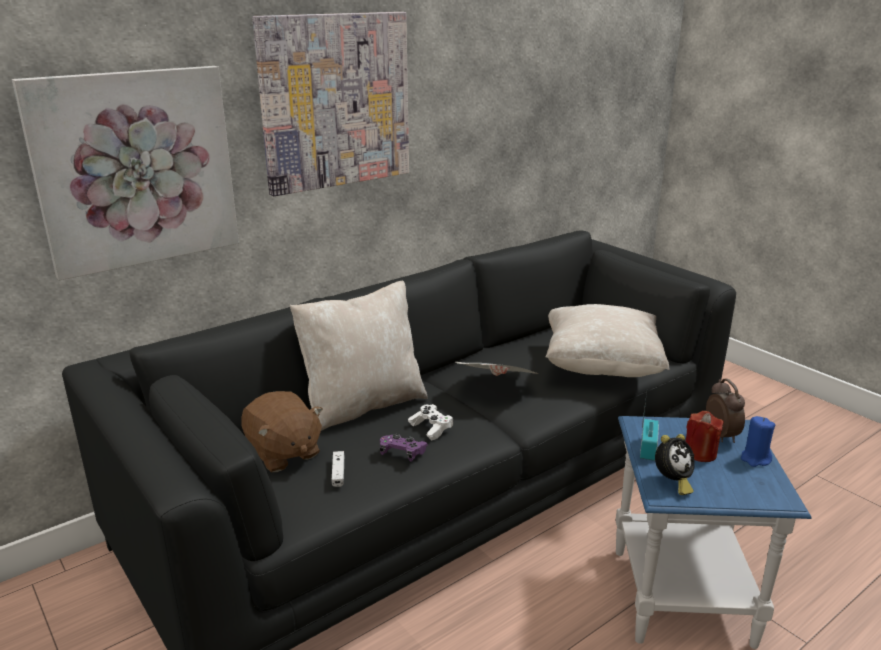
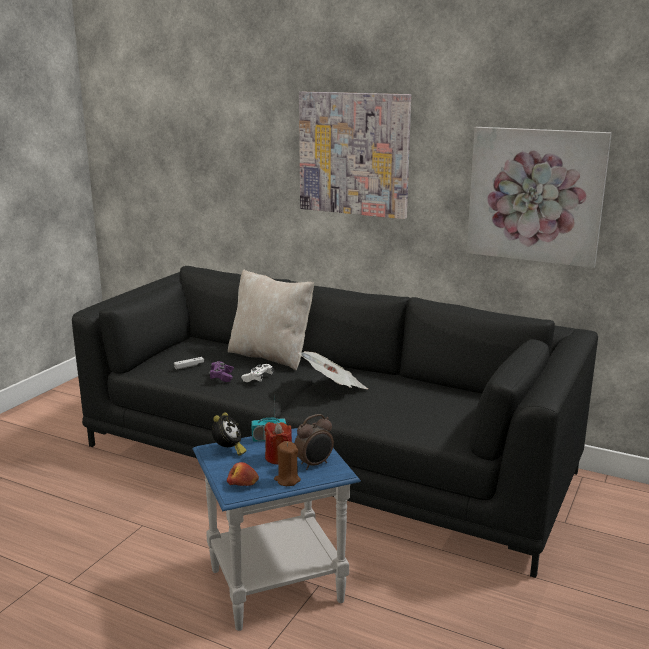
camera: 65 degrees right, 5 degrees down
picture [12,66,239,280] -> picture moved to [467,127,612,268]
brown plush toy [241,391,323,472] -> none
beige pillow [546,304,669,377] -> none
alarm clock [655,434,695,495] -> alarm clock turned 105 degrees counterclockwise [212,412,247,456]
blue candle [741,416,775,467] -> brown candle [274,441,301,486]
none -> apple [227,462,259,486]

